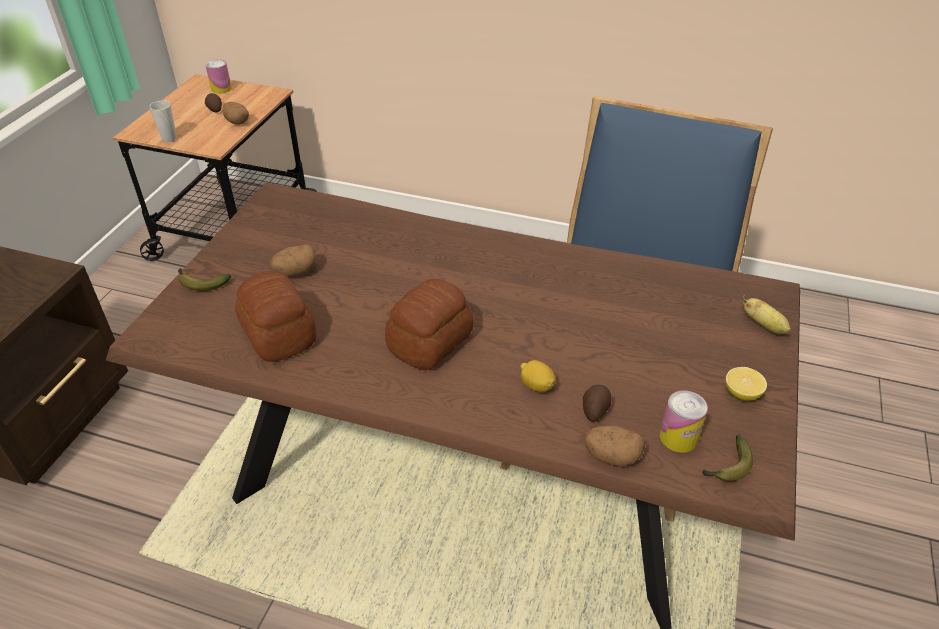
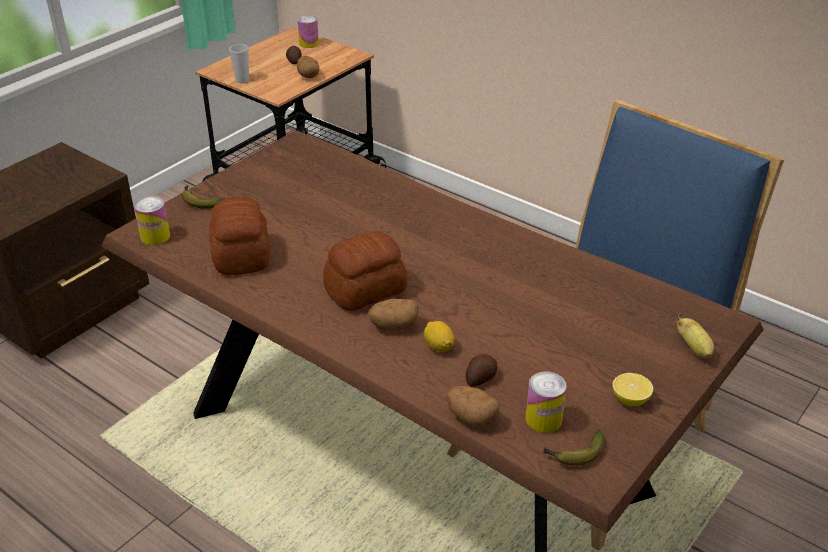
camera: 20 degrees right, 5 degrees down
potato [270,245,316,277] -> potato moved to [368,299,419,331]
none -> can [134,196,170,245]

